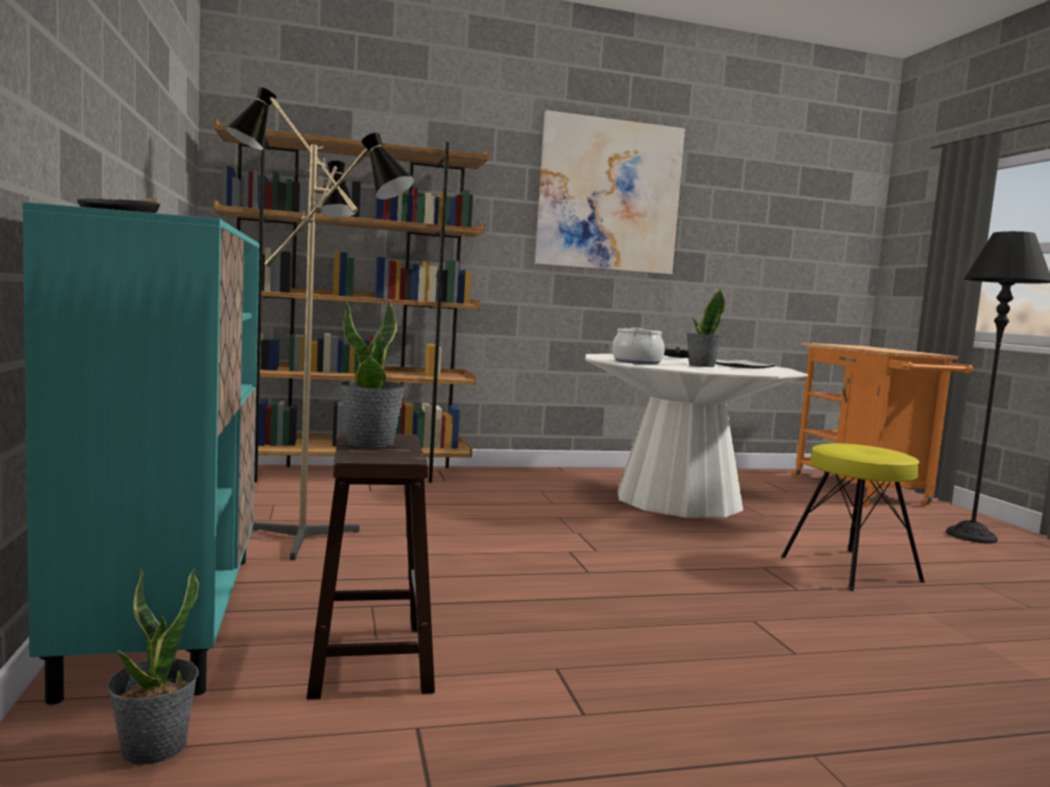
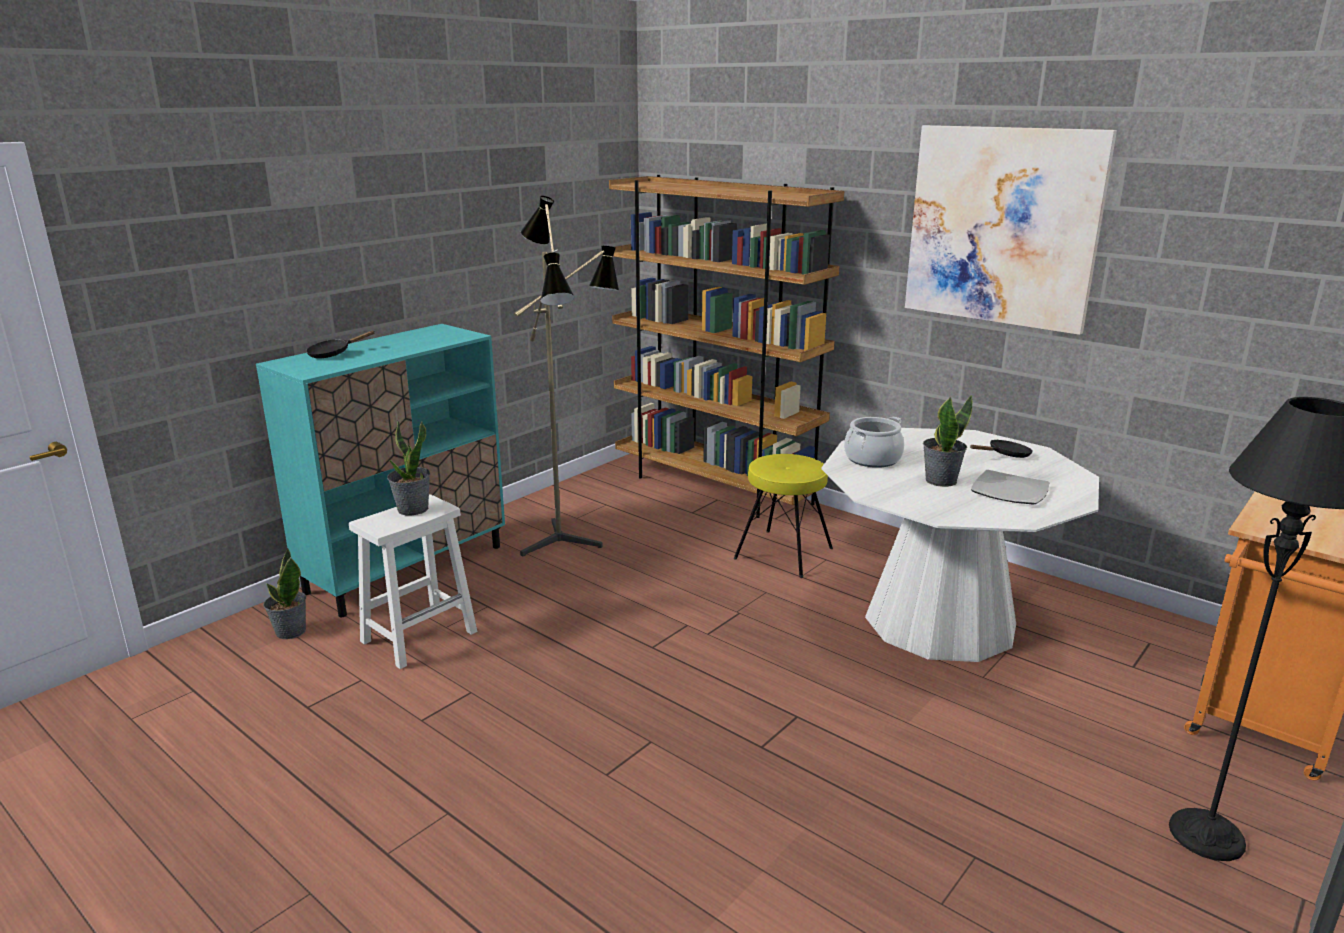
camera: 55 degrees right, 15 degrees up
brown stool [306,433,435,700] -> white stool [349,494,477,669]
yellow stool [781,443,925,591] -> yellow stool moved to [734,454,833,578]

